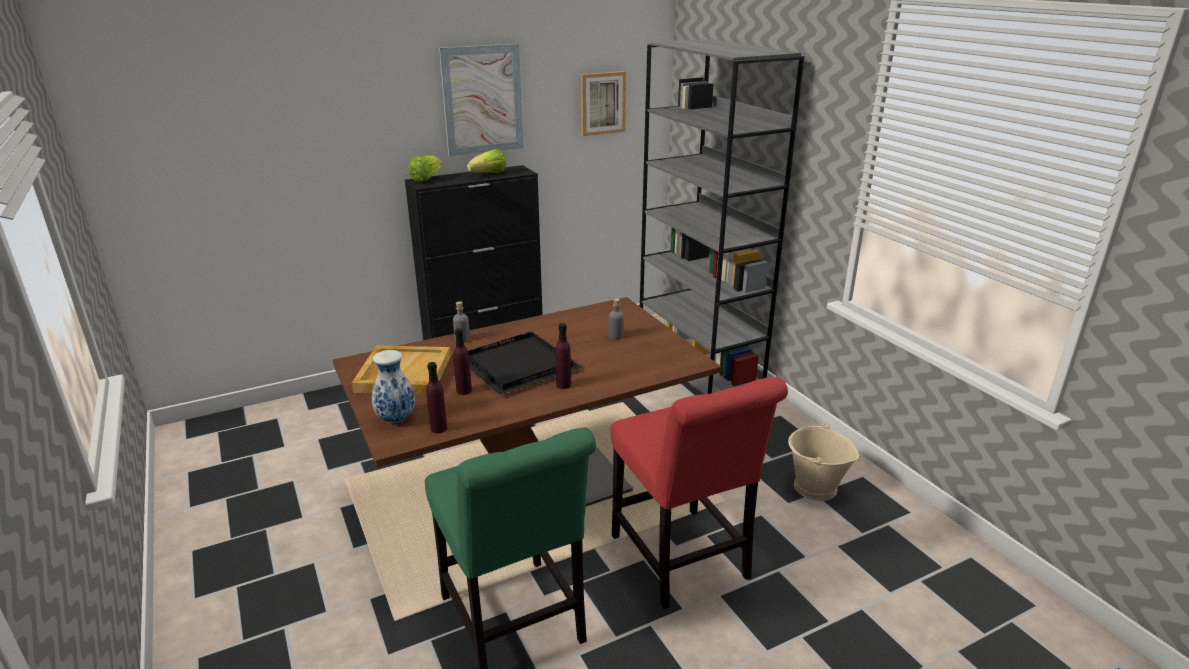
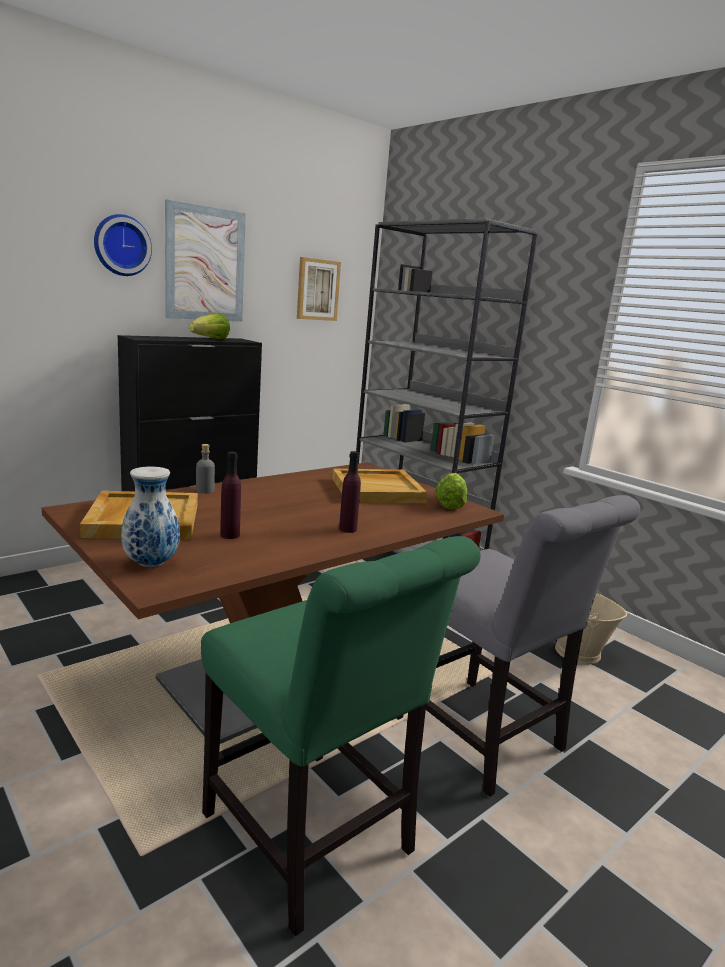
camera: 15 degrees left, 10 degrees down
lettuce [408,155,442,182] -> lettuce moved to [435,473,467,509]
purple bottle [426,362,447,433] -> none
black tray [468,331,581,395] -> none
grey bottle [608,298,624,339] -> beige tray [332,468,428,503]
red chair [611,377,788,609] -> grey chair [397,495,640,797]
none -> wall clock [94,214,152,276]

